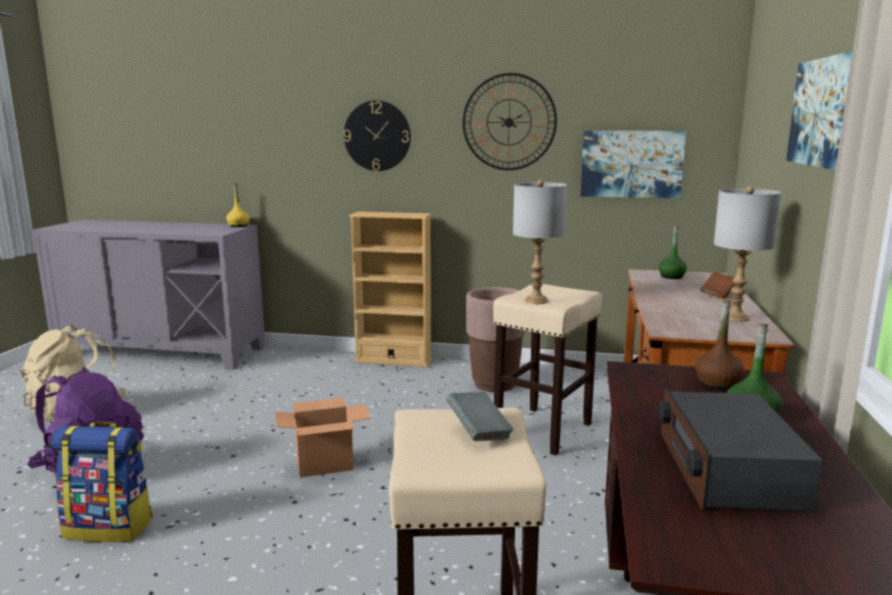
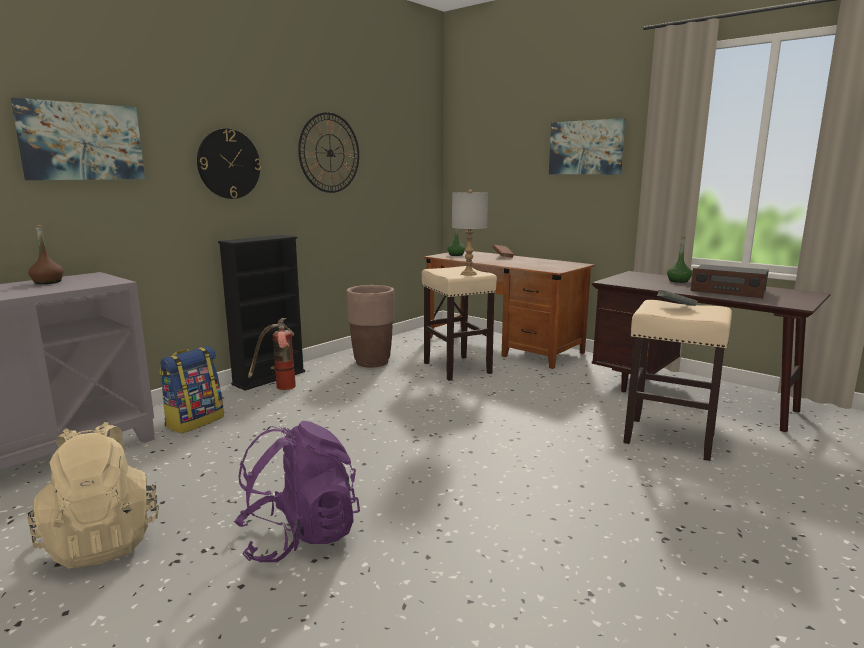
camera: 60 degrees left, 0 degrees up
backpack [51,422,153,542] -> backpack moved to [159,346,224,433]
yellow bottle [226,183,250,227] -> none
cardboard box [275,398,371,478] -> none
beige bookcase [349,211,433,367] -> black bookcase [218,235,305,390]
picture [580,131,686,198] -> picture moved to [11,98,145,180]
brown bottle [695,298,744,390] -> brown bottle moved to [28,225,64,284]
grey table lamp [714,186,782,322] -> none
none -> fire extinguisher [248,318,296,390]

